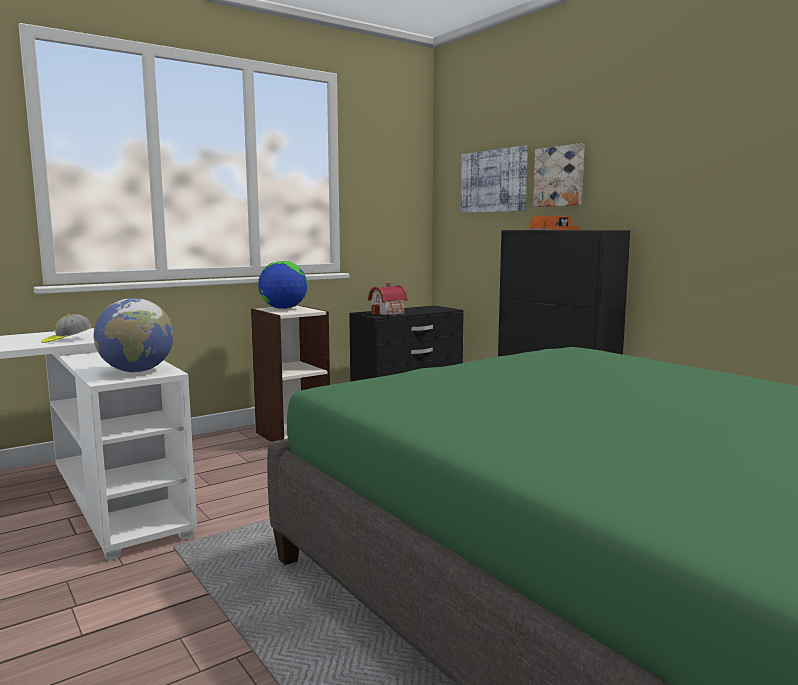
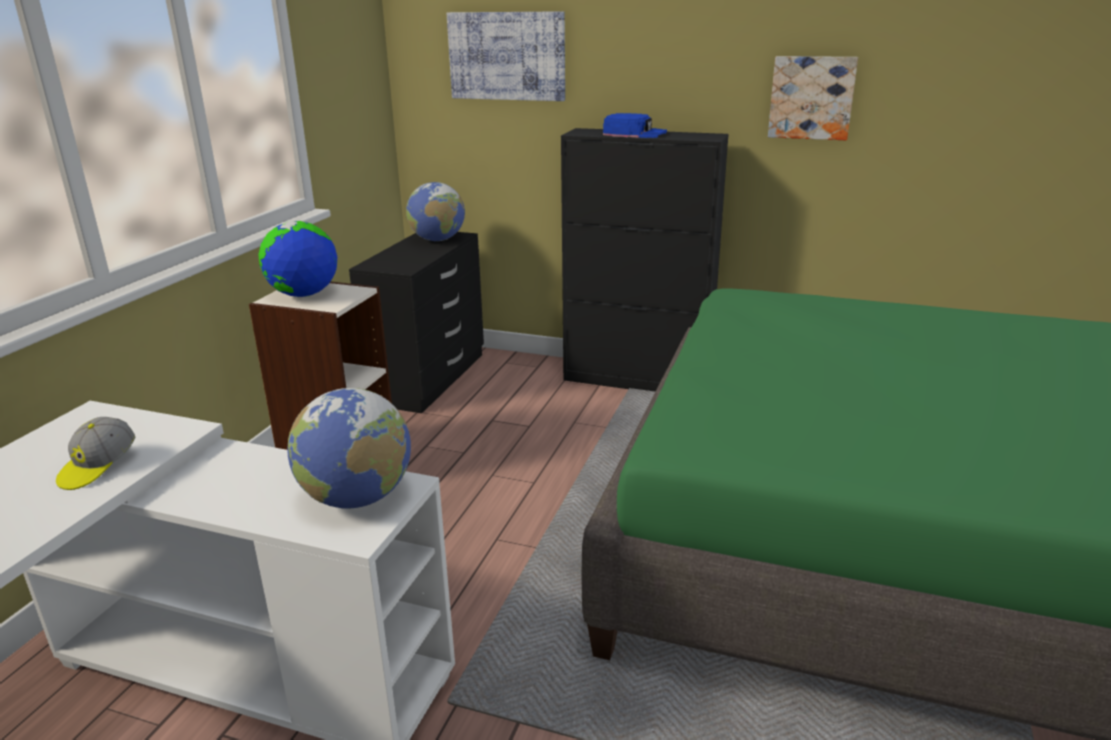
camera: 35 degrees left, 15 degrees up
toy house [368,283,408,316] -> none
orange cap [530,216,581,230] -> blue cap [603,113,667,138]
picture [533,143,585,207] -> picture moved to [768,56,858,140]
none -> globe [406,182,465,241]

